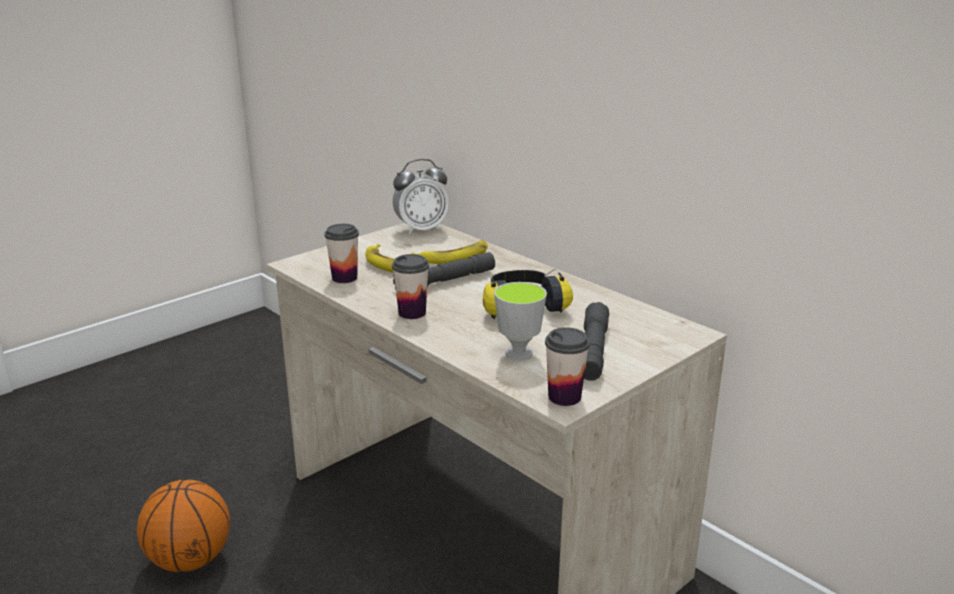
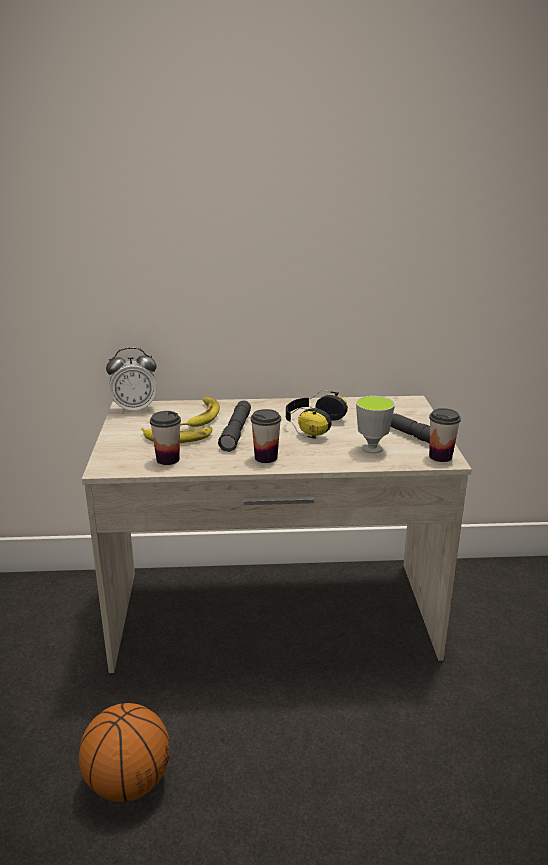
camera: 50 degrees left, 0 degrees up
alarm clock [393,159,449,235] -> alarm clock turned 60 degrees clockwise [106,347,157,414]

